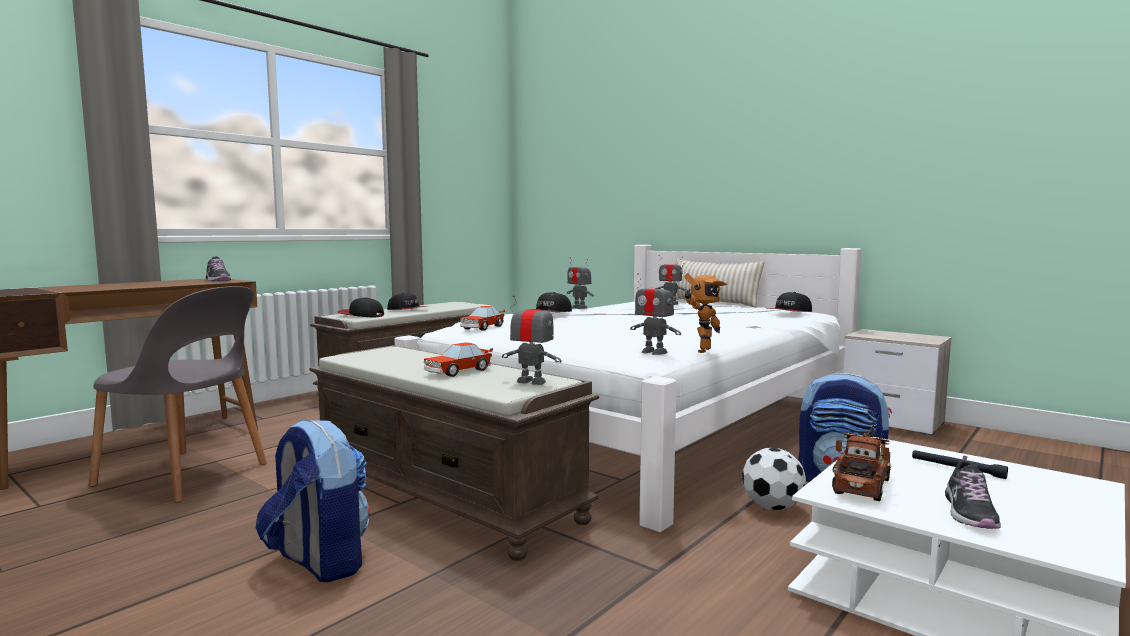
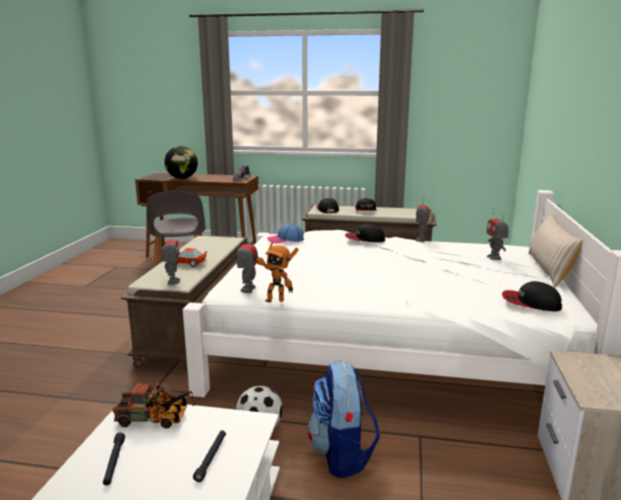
camera: 60 degrees right, 10 degrees up
backpack [256,419,369,582] -> none
toy car [460,306,505,331] -> cap [267,223,304,243]
shoe [945,456,1001,529] -> black flashlight [103,433,125,485]
none -> globe [164,146,198,179]

